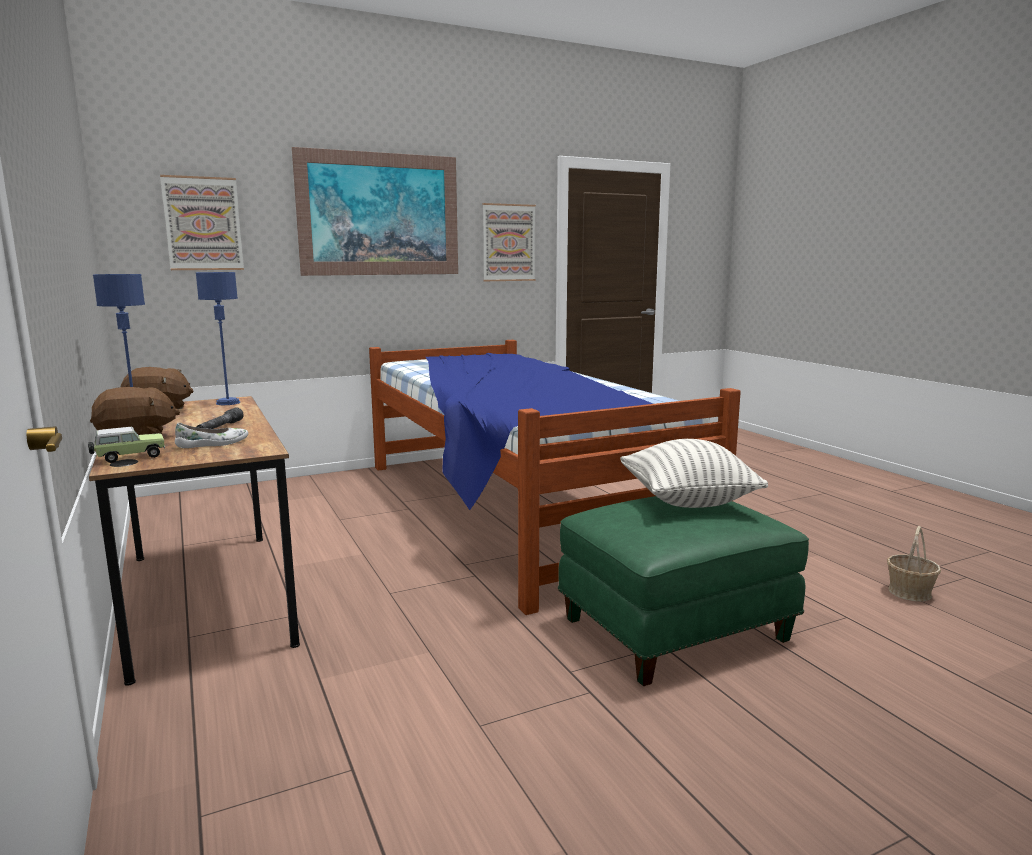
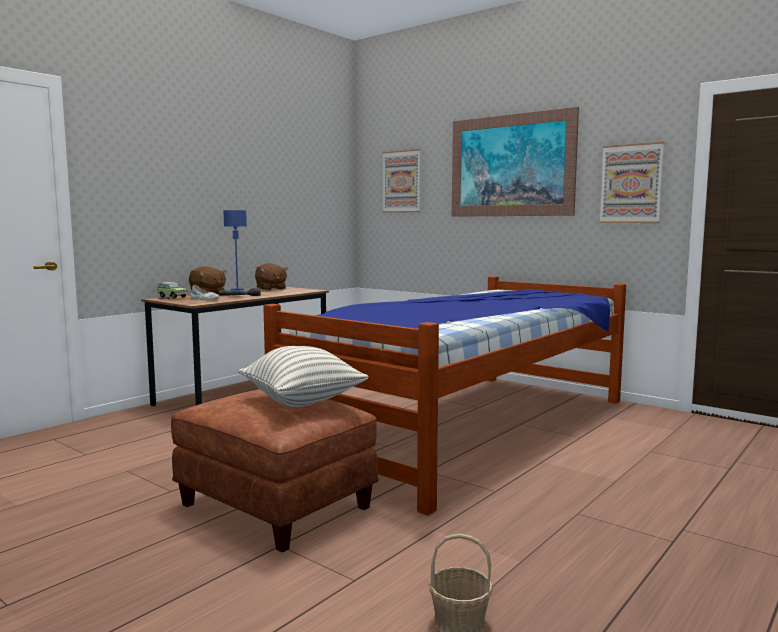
camera: 65 degrees right, 5 degrees down
blue table lamp [196,272,240,405] -> none
green ottoman [558,496,809,686] -> brown ottoman [171,389,379,553]

